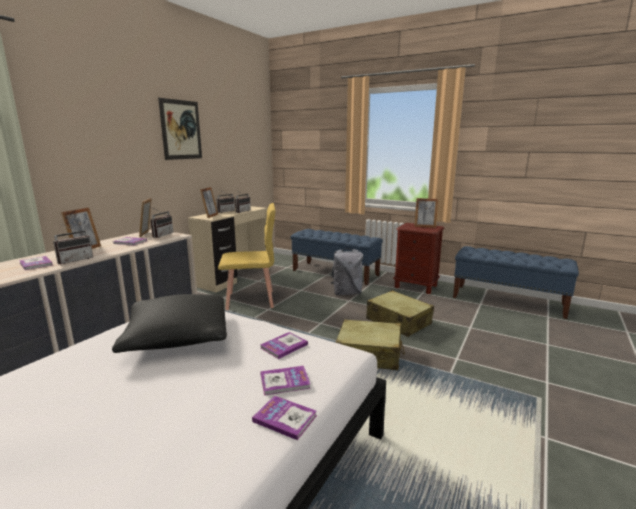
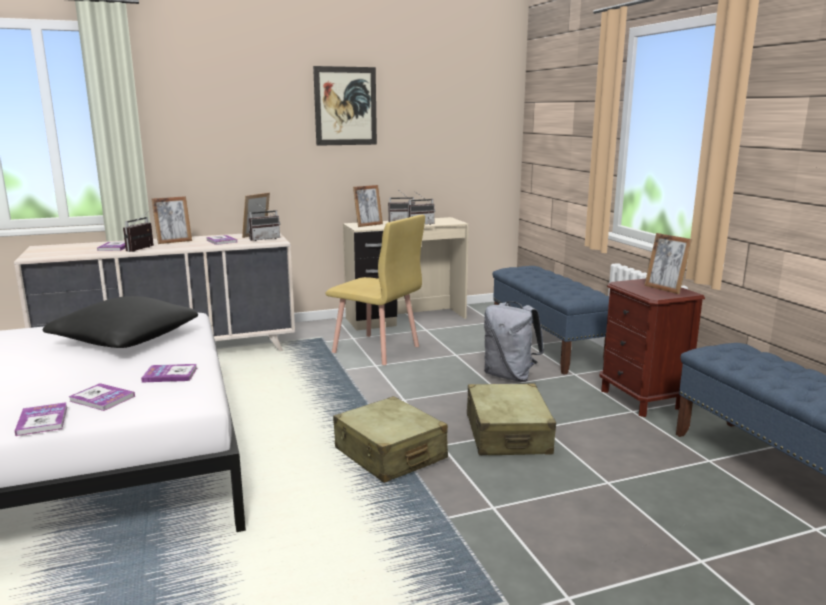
camera: 40 degrees right, 0 degrees up
radio [53,224,93,264] -> radio turned 120 degrees clockwise [123,211,154,252]

